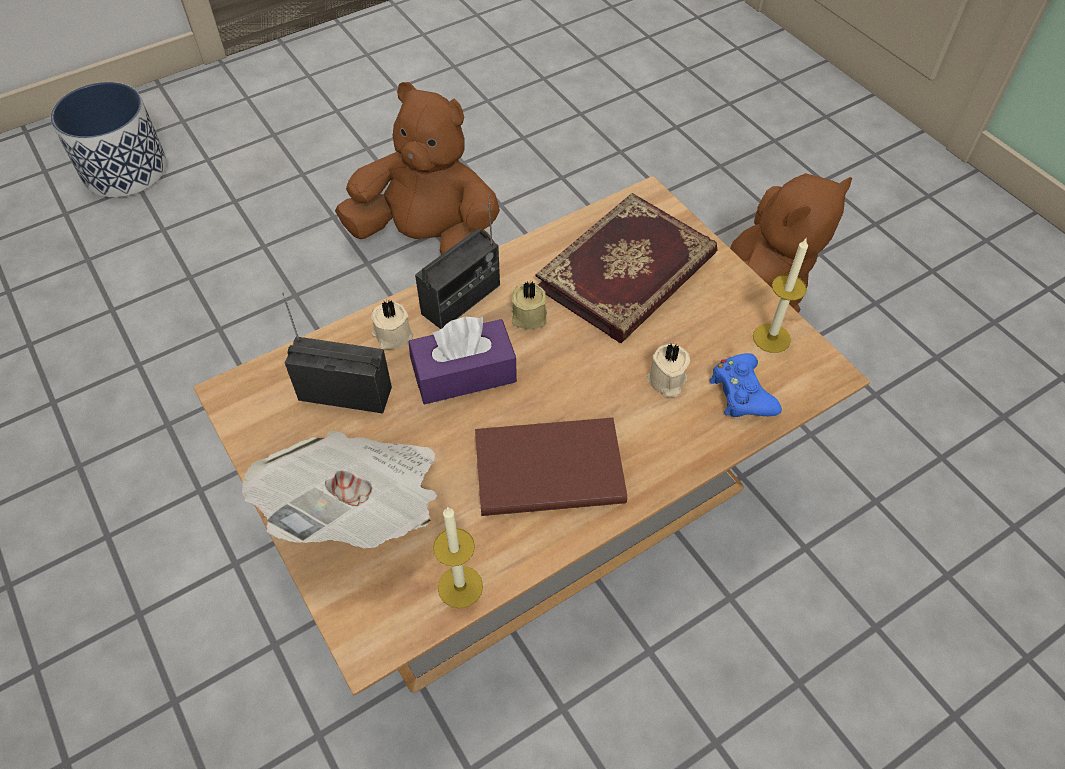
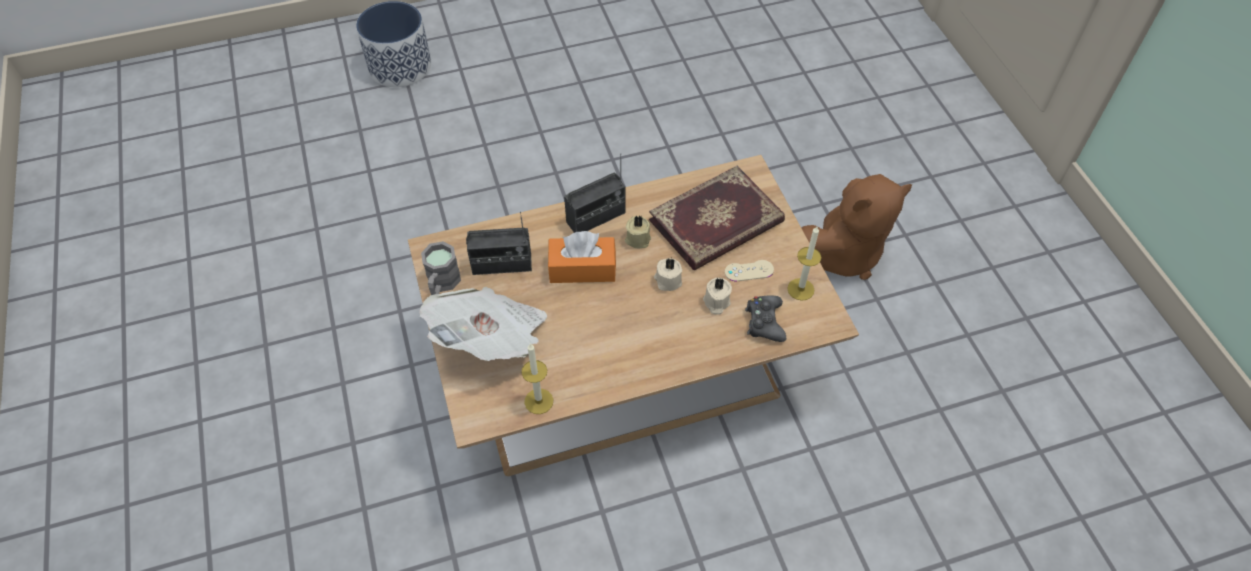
camera: 15 degrees right, 0 degrees up
radio [282,293,392,414] -> radio turned 150 degrees clockwise [466,211,532,275]
brown plush toy [335,82,500,255] -> none
beige candle [371,300,413,349] -> beige candle moved to [654,258,682,291]
purple tissue box [408,316,517,404] -> orange tissue box [548,231,616,283]
brown book [475,418,627,516] -> none
blue game controller [709,353,782,417] -> black game controller [745,295,786,342]
none -> grey mug [421,241,461,295]
none -> beige game controller [725,260,774,281]

